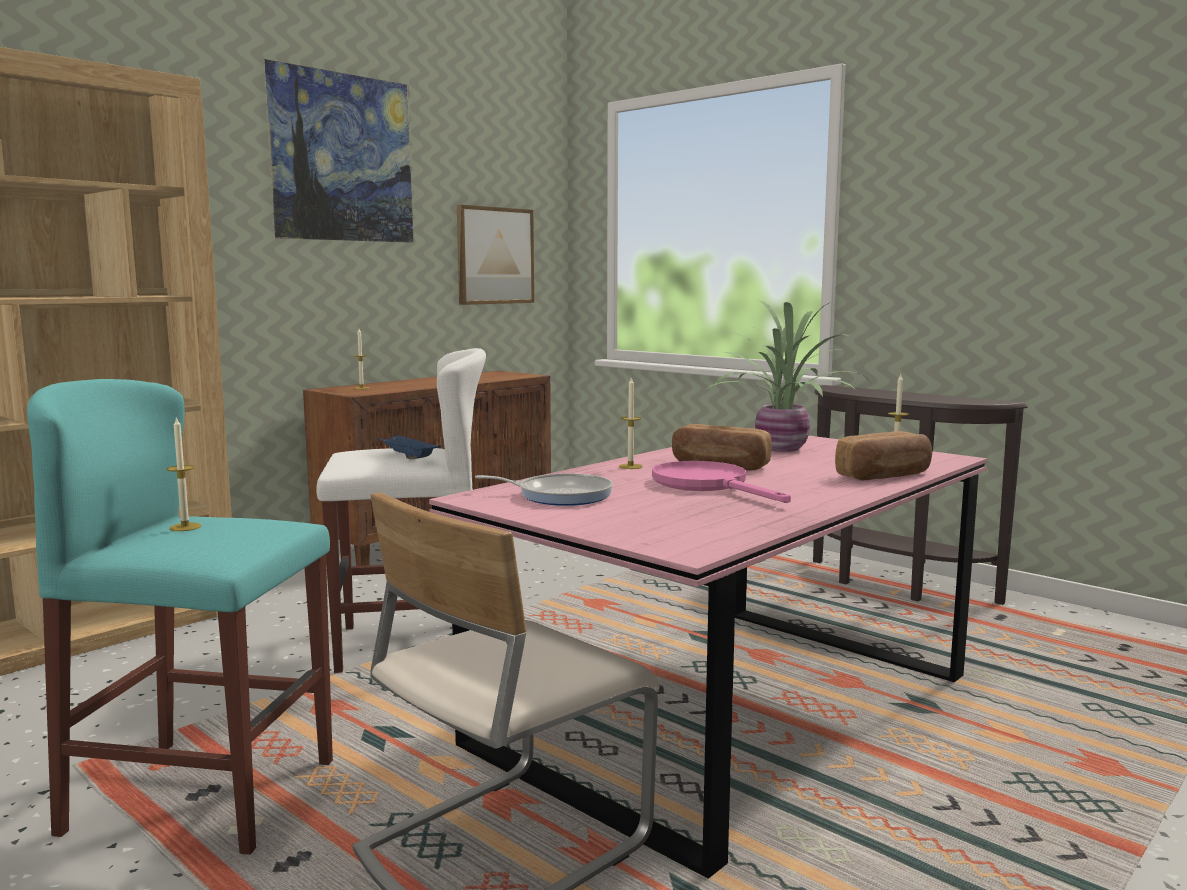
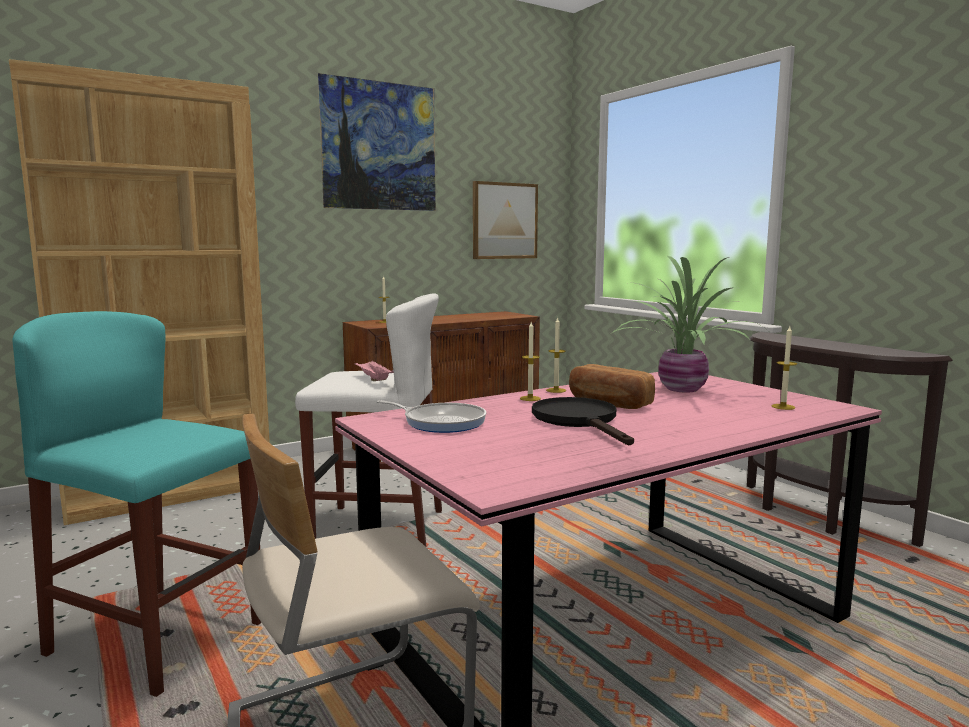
camera: 15 degrees right, 0 degrees up
candle [167,416,201,531] -> candle moved to [546,318,566,393]
blue tray [377,435,441,459] -> pink tray [355,361,394,381]
pink frying pan [652,461,791,503] -> black frying pan [532,397,634,445]
bread [835,431,932,481] -> none

